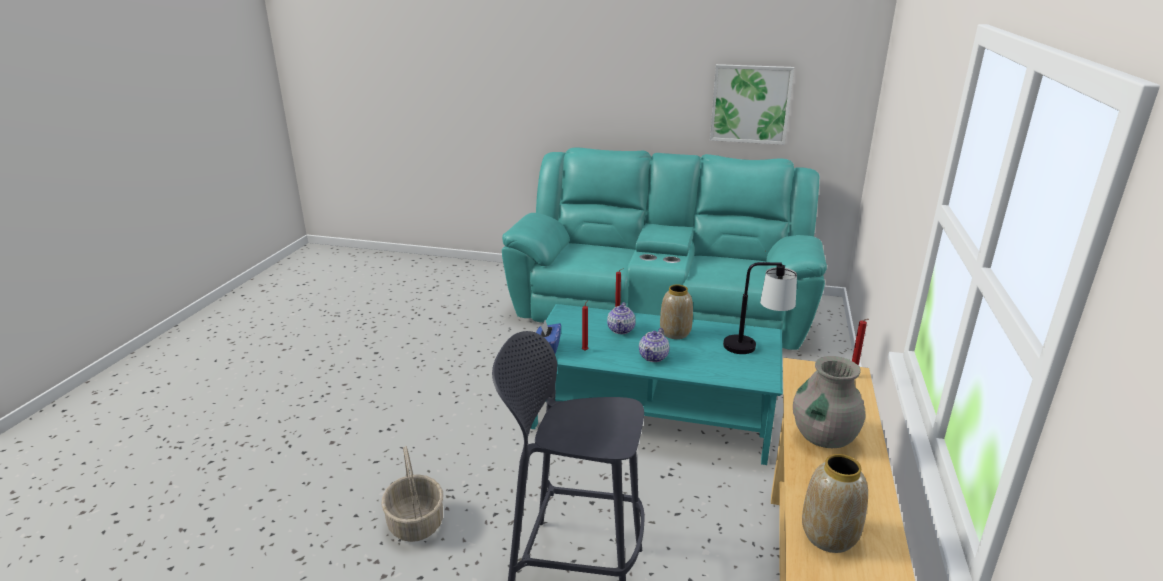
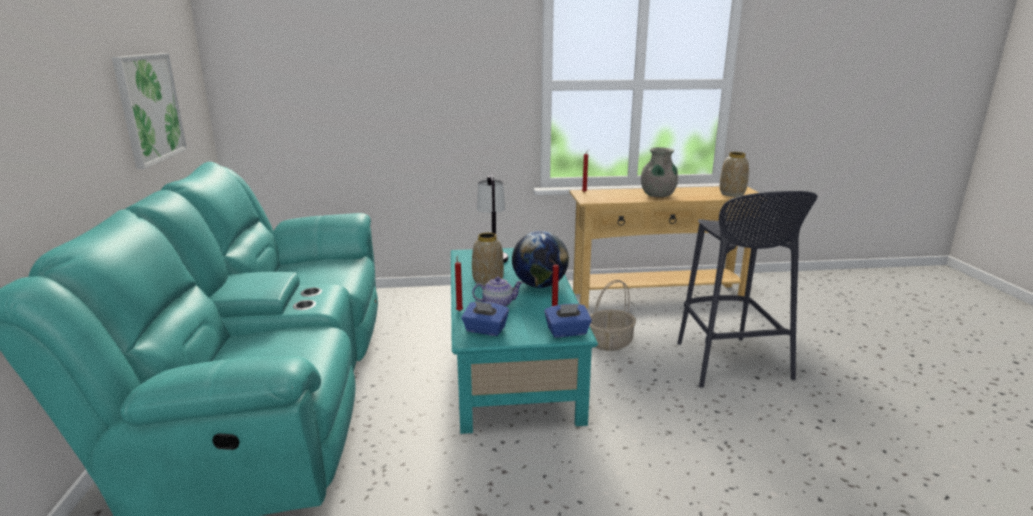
camera: 110 degrees left, 5 degrees down
basket [381,446,443,542] -> basket moved to [590,280,636,351]
teapot [639,328,669,362] -> globe [512,231,569,288]
none -> blue tissue box [461,301,509,336]

